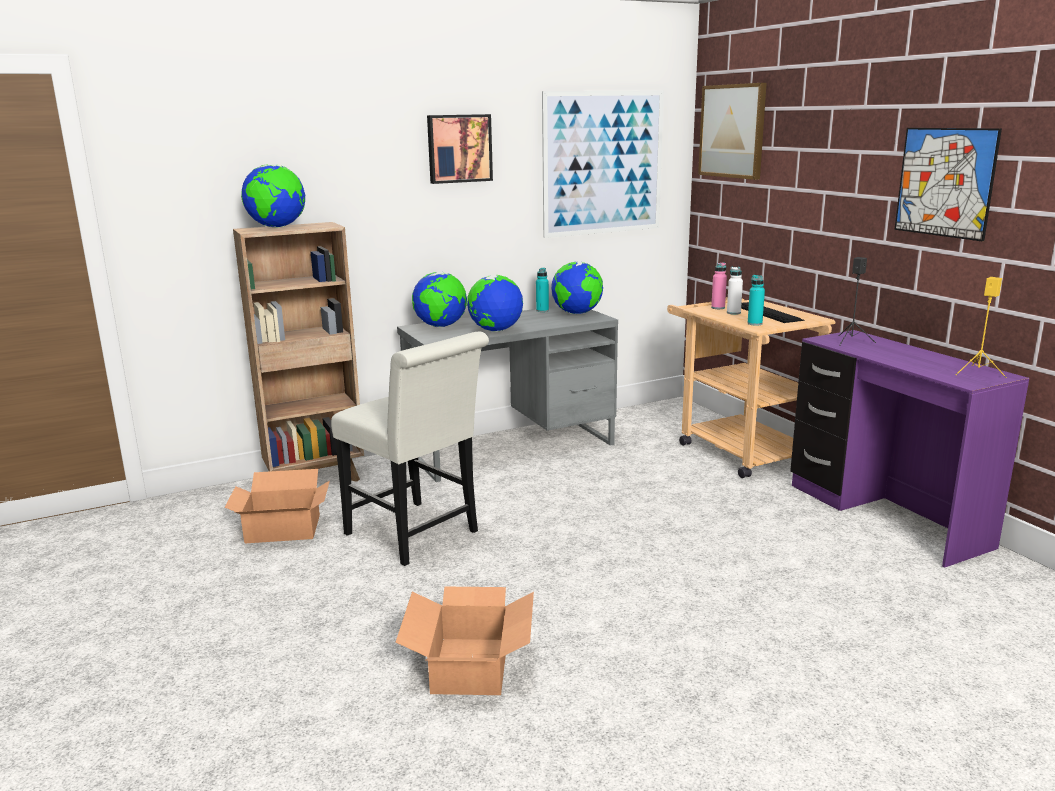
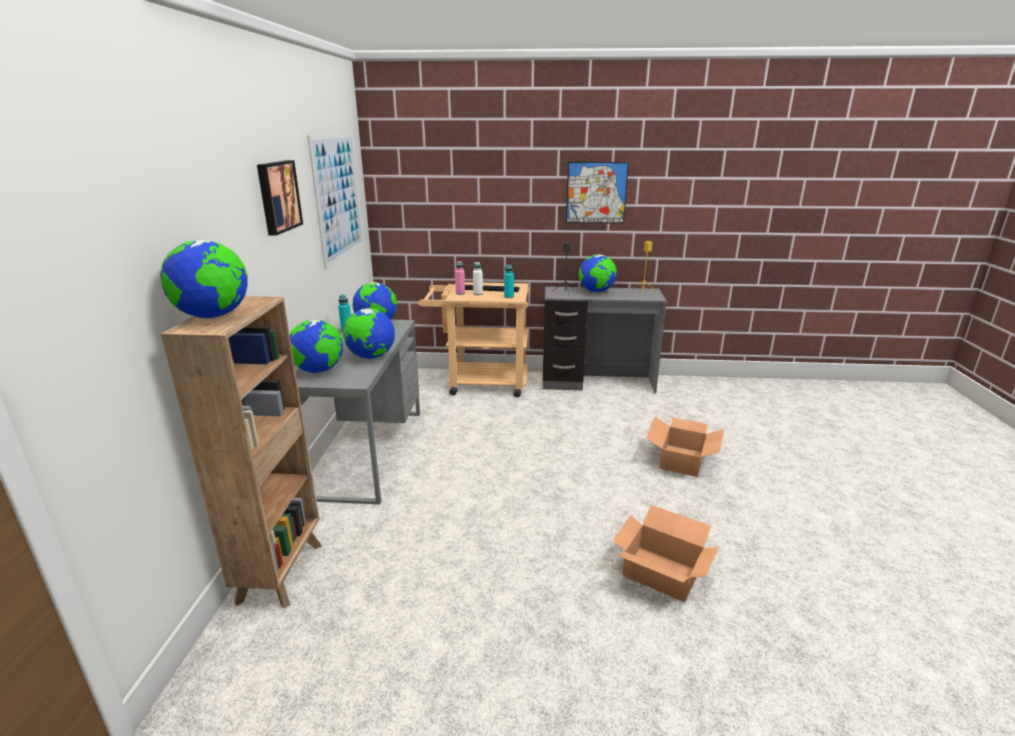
camera: 60 degrees left, 5 degrees up
cardboard box [225,469,330,543] -> cardboard box moved to [646,416,724,477]
white chair [331,332,489,566] -> none
picture [698,83,767,180] -> none
purple desk [790,330,1029,568] -> grey desk [543,286,667,394]
none -> globe [579,254,617,293]

